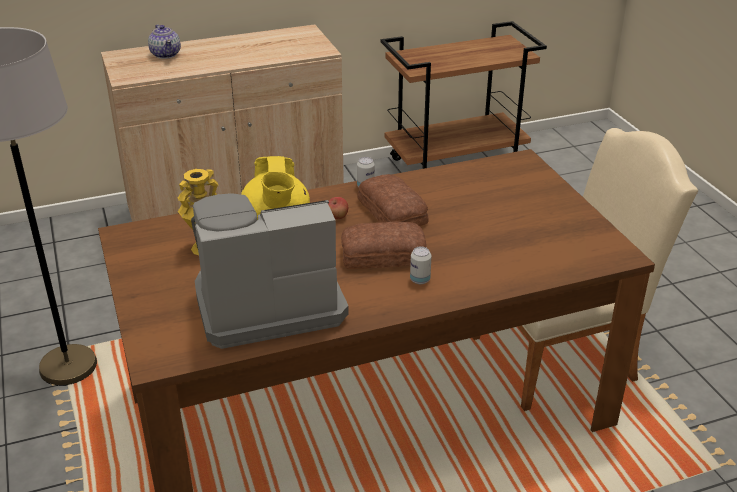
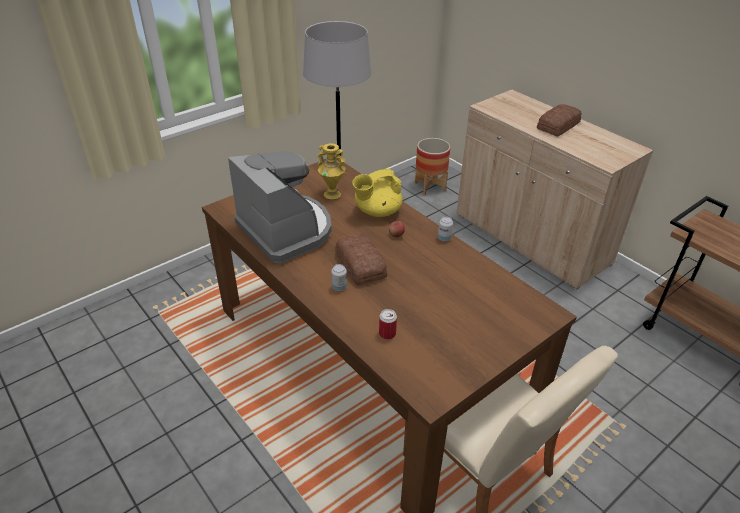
camera: 70 degrees right, 5 degrees up
teapot [148,25,181,59] -> none
bread [357,174,429,226] -> bread moved to [537,104,582,137]
none -> can [379,309,397,340]
none -> planter [415,138,450,195]

